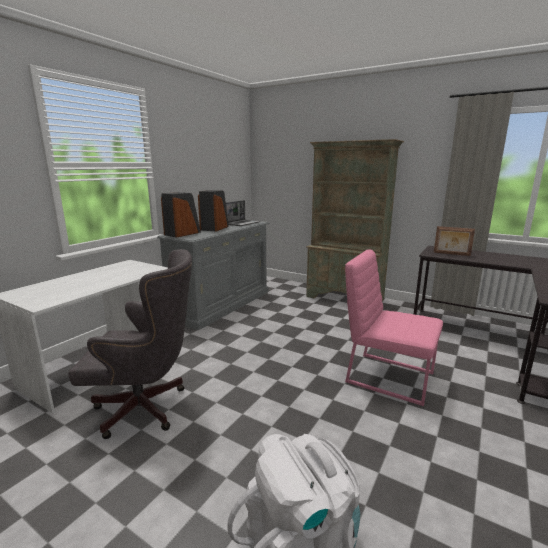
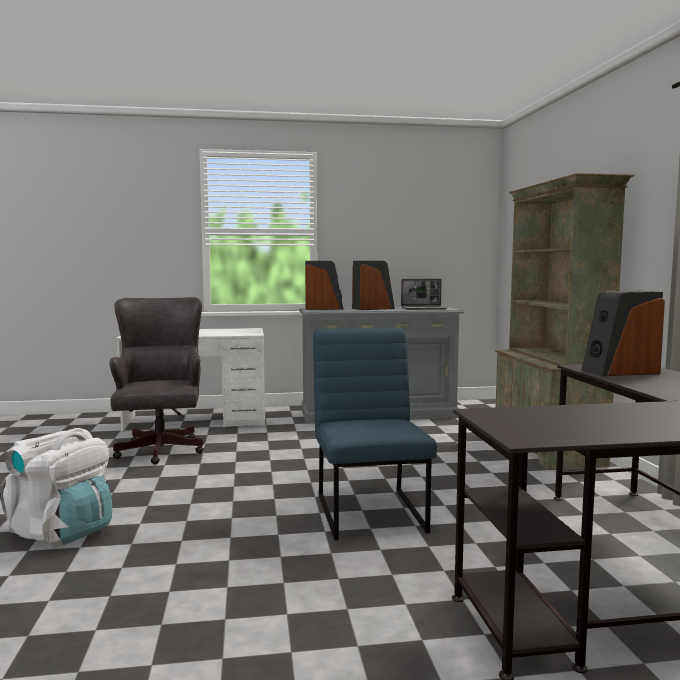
camera: 50 degrees right, 10 degrees down
grey office chair [68,249,192,439] -> grey office chair turned 150 degrees counterclockwise [110,297,204,464]
pink chair [345,250,443,406] -> blue chair [313,328,437,540]
picture frame [434,226,475,256] -> speaker [581,291,665,376]

